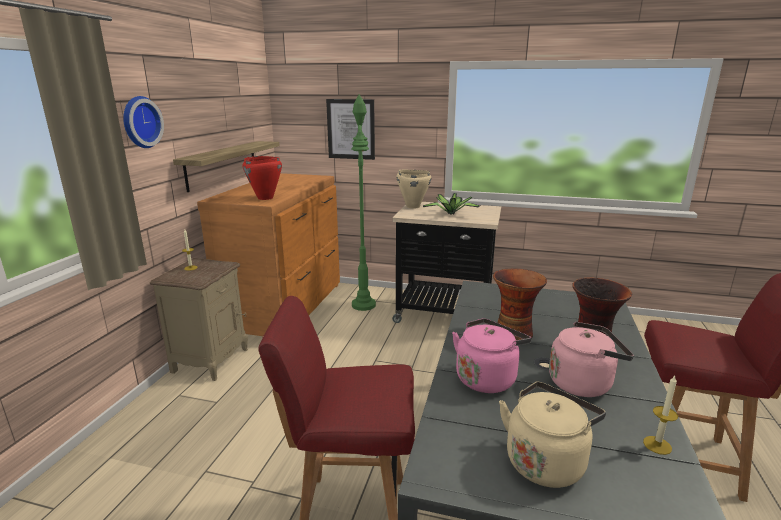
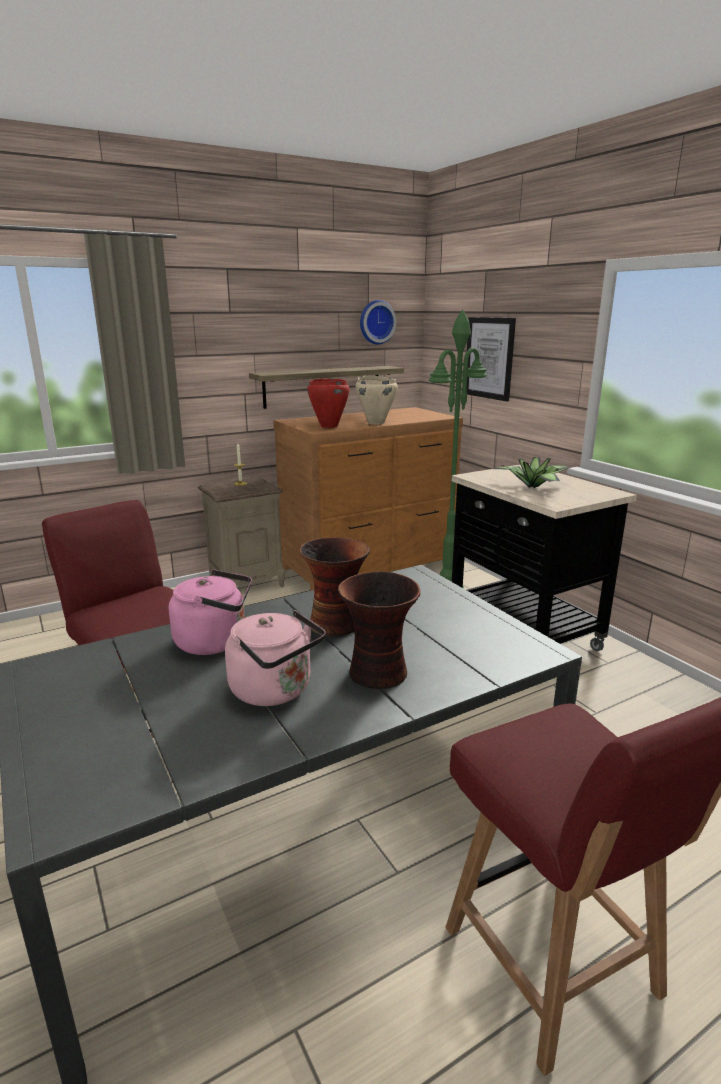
camera: 45 degrees right, 0 degrees up
wall clock [123,96,164,148] -> wall clock moved to [360,300,396,345]
beige cooking pot [396,170,431,209] -> beige cooking pot moved to [355,375,398,425]
beige kettle [499,382,606,488] -> none
candle [643,376,678,455] -> none

